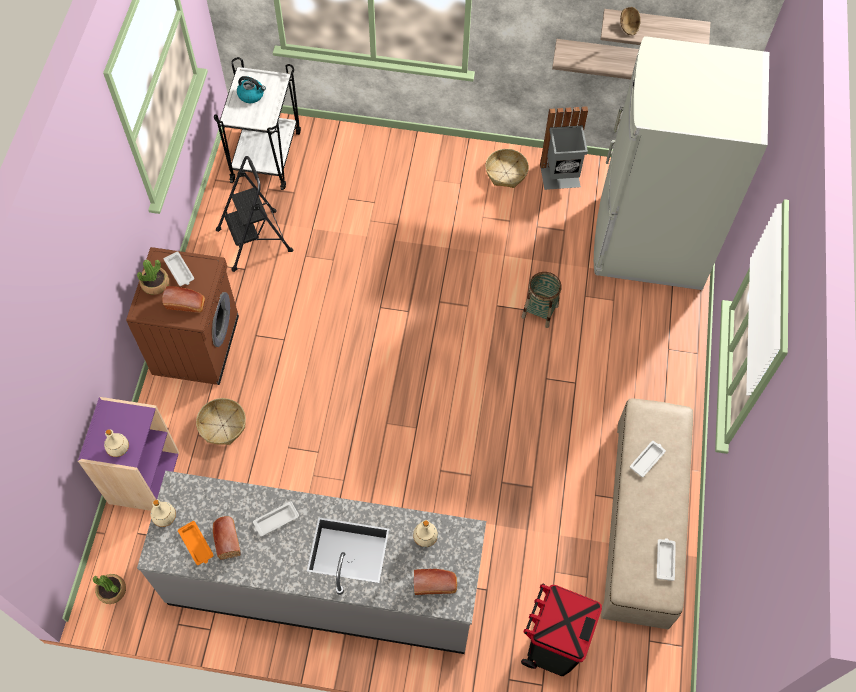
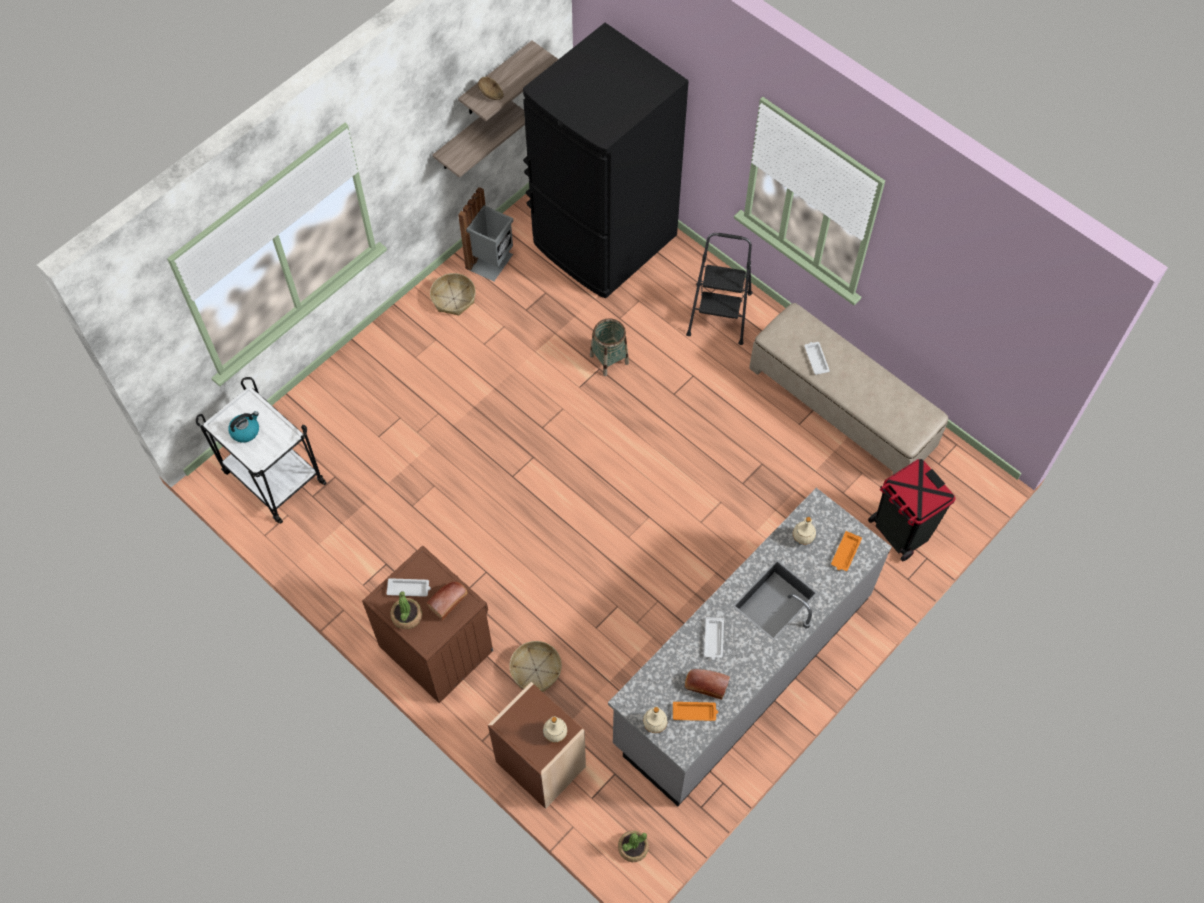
camera: 55 degrees left, 0 degrees up
purple bookcase [78,397,179,511] -> brown bookcase [488,682,586,809]
black step ladder [216,156,293,272] -> black step ladder moved to [686,233,753,345]
bread [414,569,457,595] -> orange tray [831,531,862,571]
white fridge [594,36,769,290] -> black fridge [523,23,689,298]
white tray [657,538,676,581] -> none

